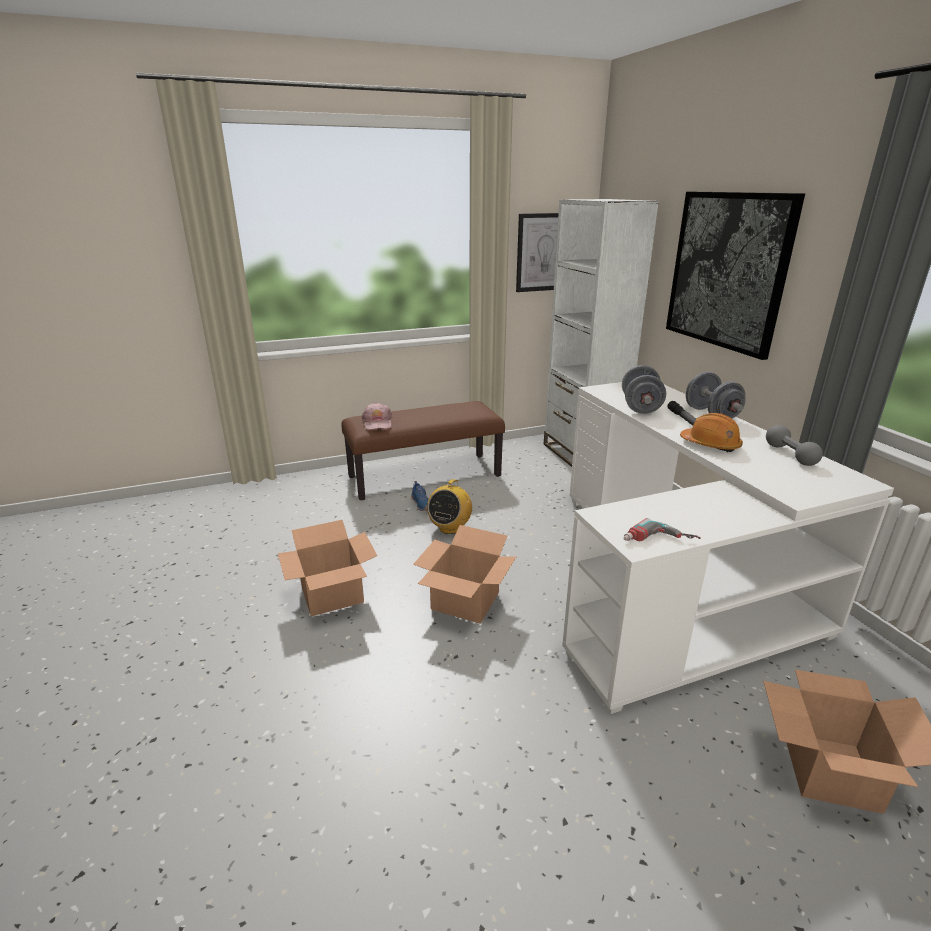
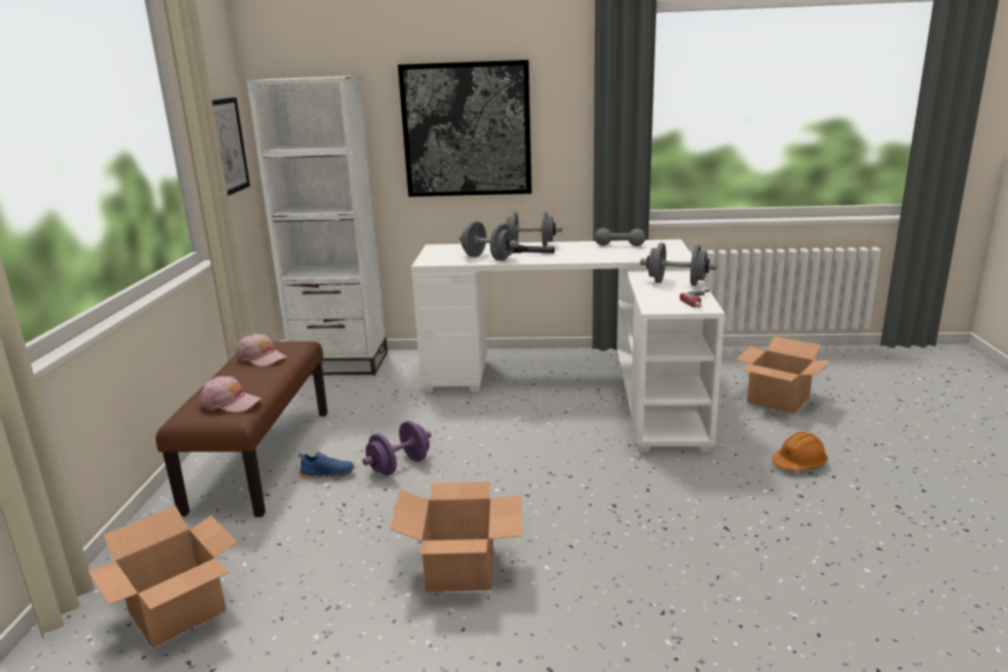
camera: 65 degrees left, 5 degrees down
cardboard box [413,525,516,624] -> cardboard box moved to [88,506,237,648]
radio [427,479,472,534] -> purple dumbbell [362,421,431,476]
orange hard hat [680,413,743,452] -> orange hard hat moved to [772,432,828,471]
none -> pink cap [236,334,287,367]
none -> grey dumbbell [640,243,717,286]

